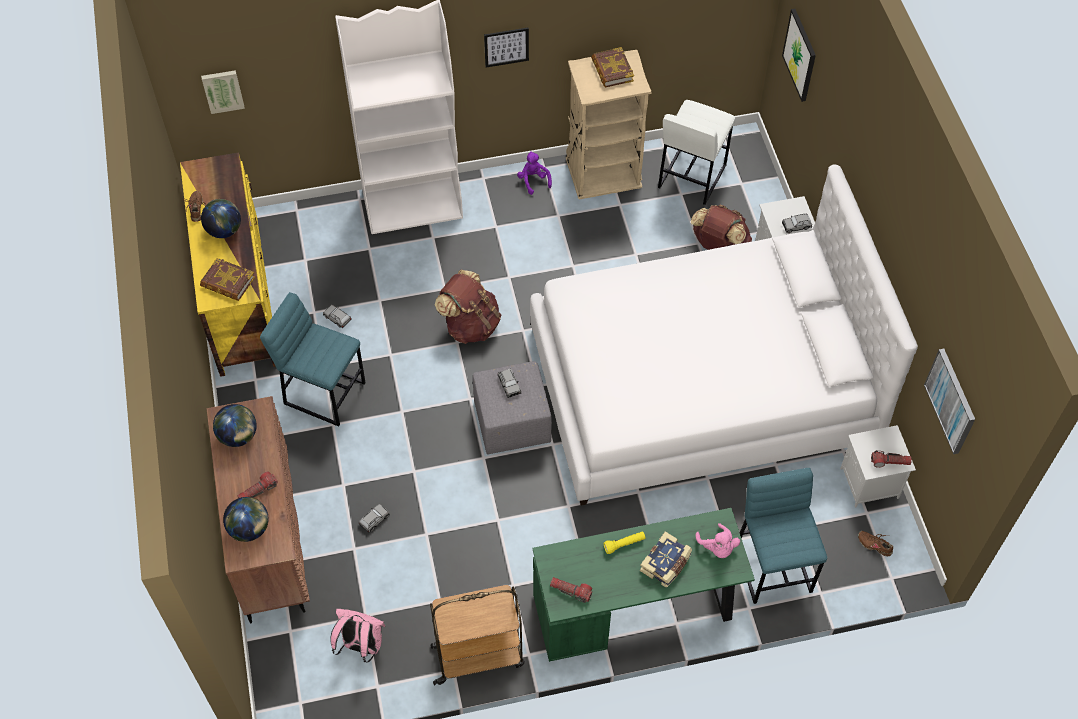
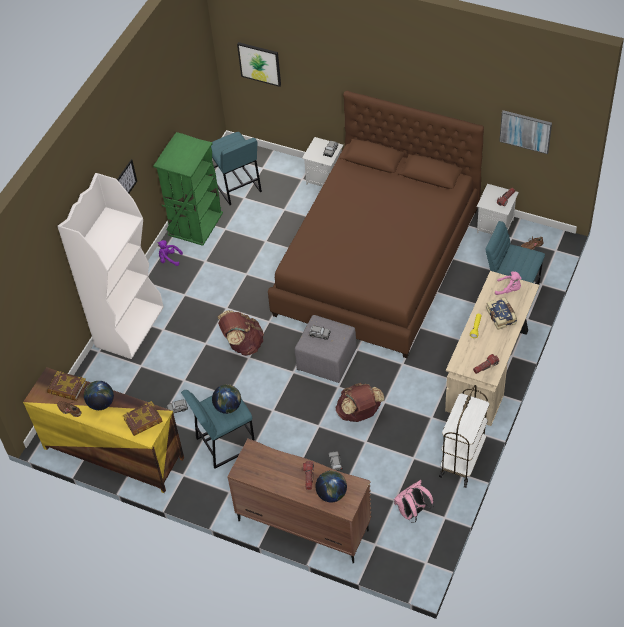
camera: 50 degrees left, 5 degrees down
picture [201,70,245,114] -> none
globe [213,404,257,447] -> globe moved to [212,384,241,414]
brown cart [430,585,525,686] -> white cart [439,385,490,488]
white bed [530,164,918,506] -> brown bed [268,90,484,358]
green desk [533,508,755,662] -> beige desk [445,271,539,426]
beige bookcase [566,50,651,199] -> green bookcase [153,132,223,246]
book [591,47,634,87] -> book moved to [47,371,87,401]
white stool [658,100,735,205] -> blue stool [211,132,262,205]
brown backpack [691,204,752,250] -> brown backpack moved to [336,383,385,422]

